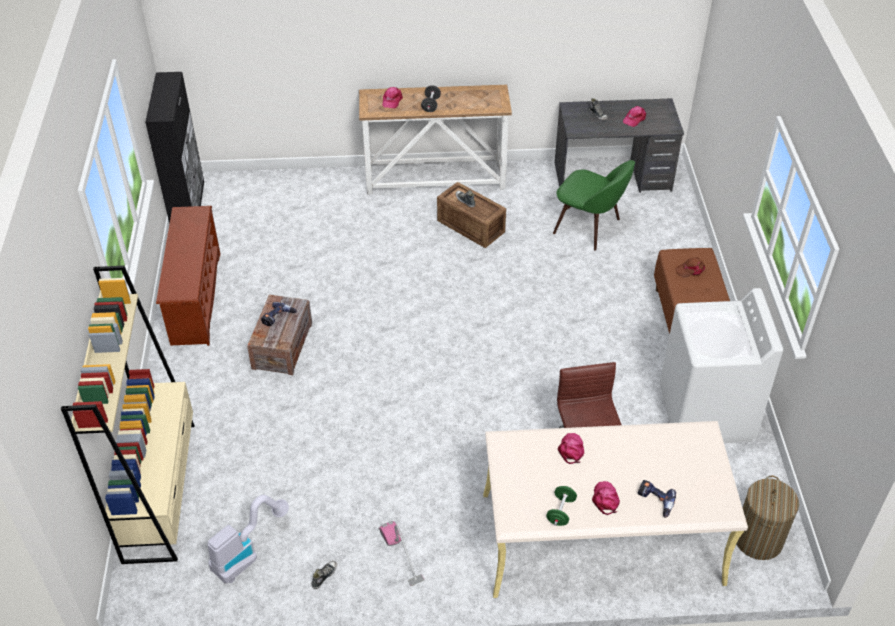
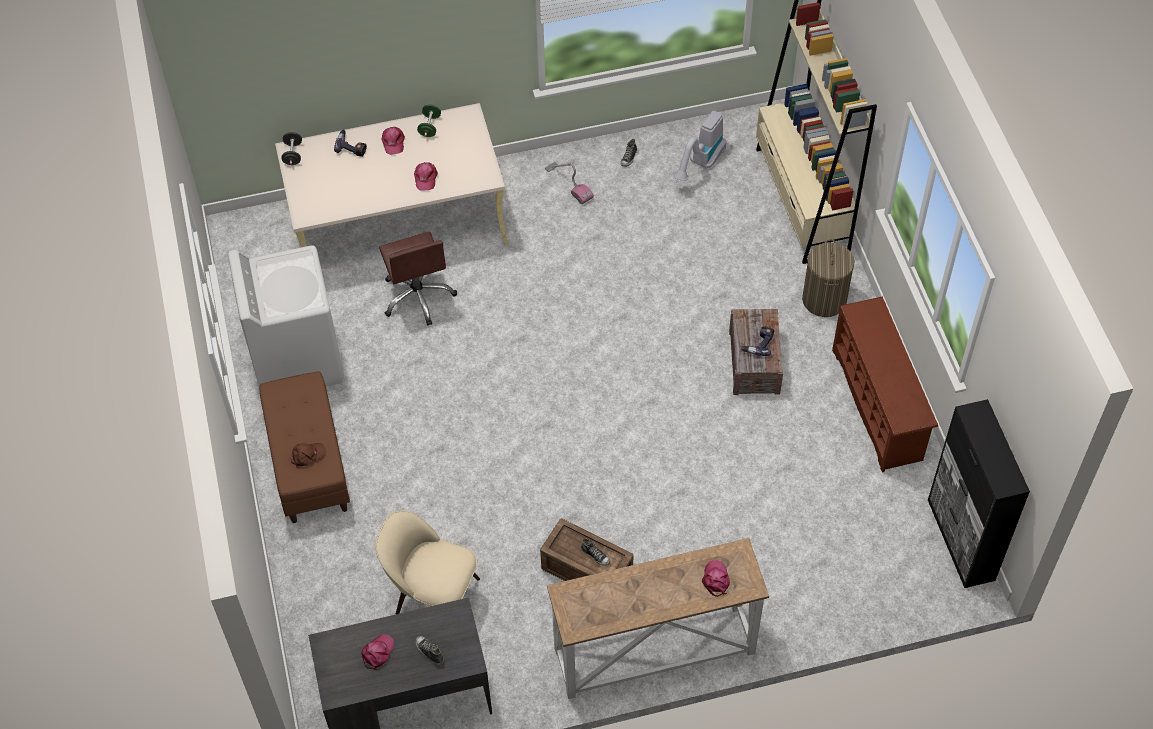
camera: 170 degrees right, 10 degrees up
black dumbbell [421,85,441,112] -> black dumbbell moved to [281,132,302,165]
green chair [553,160,635,250] -> beige chair [375,511,480,615]
laundry basket [736,475,799,560] -> laundry basket moved to [802,240,854,317]

